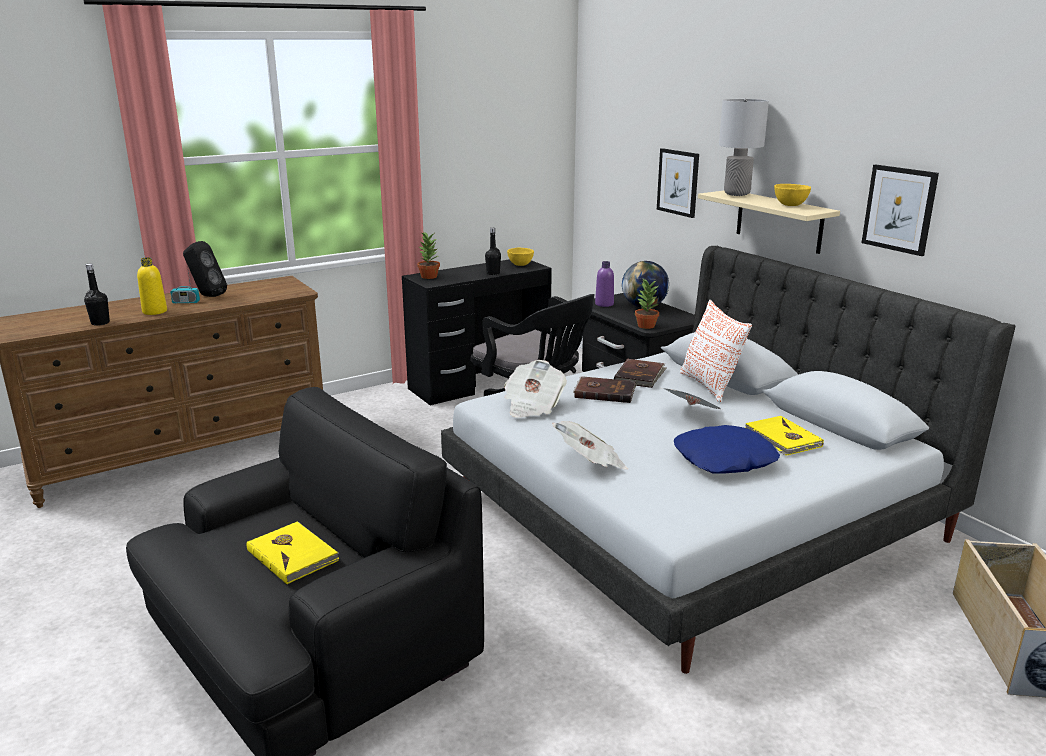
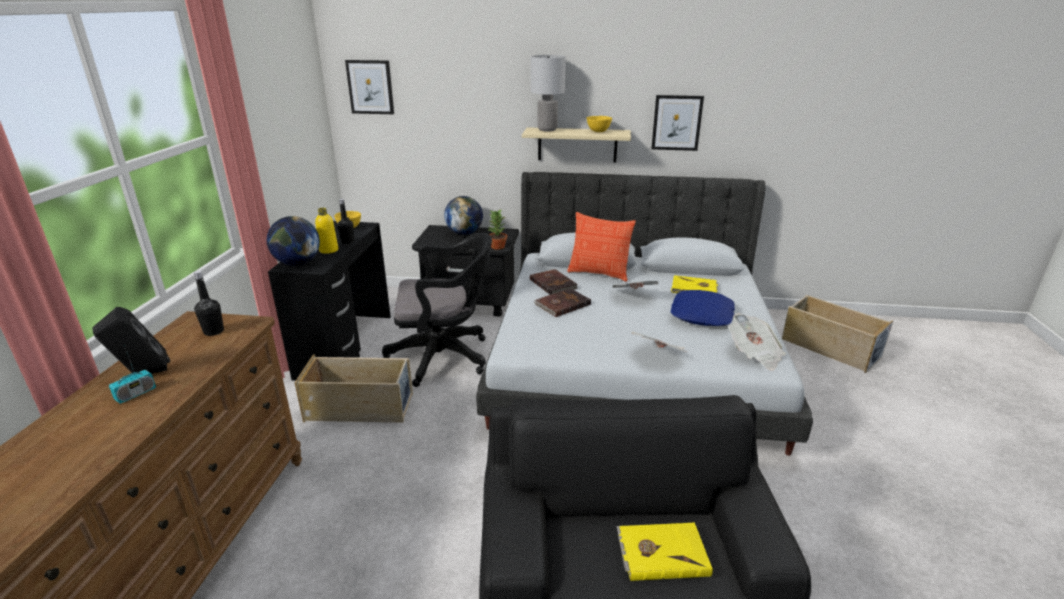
camera: 50 degrees left, 5 degrees up
black bottle [84,264,110,326] -> black bottle moved to [194,271,224,336]
yellow bottle [137,257,167,315] -> yellow bottle moved to [315,208,338,254]
potted plant [417,232,440,279] -> globe [267,216,320,266]
newspaper [504,360,567,418] -> newspaper moved to [729,313,786,371]
purple bottle [595,261,614,307] -> none
picture [657,148,699,218] -> picture moved to [345,60,394,114]
white pillow [680,300,752,402] -> orange pillow [567,212,636,282]
none -> beige storage box [295,354,413,423]

